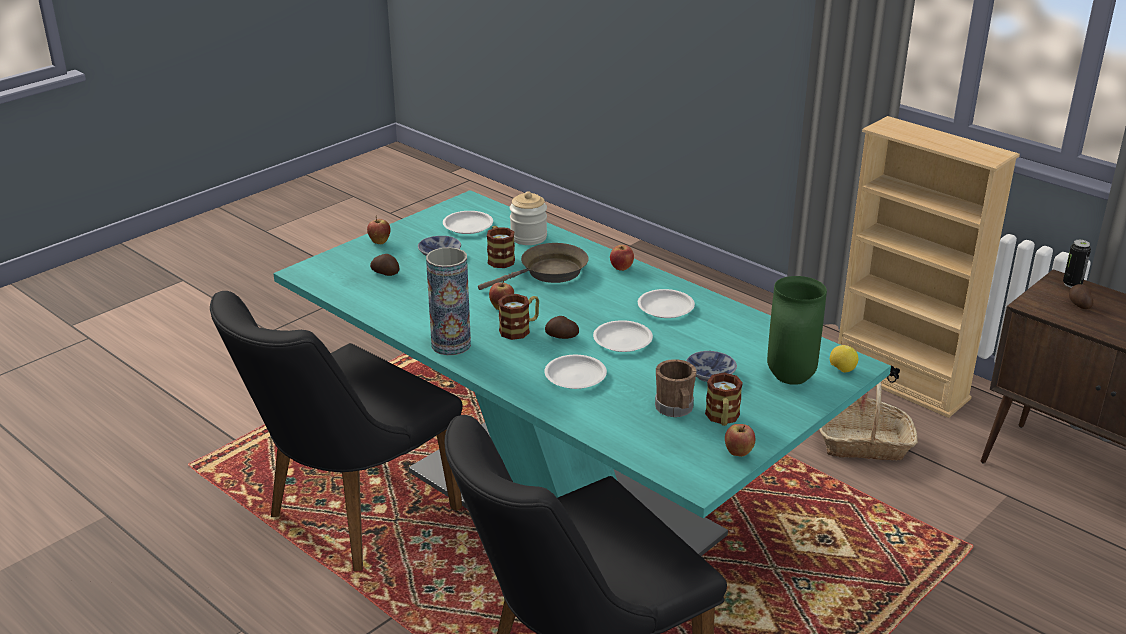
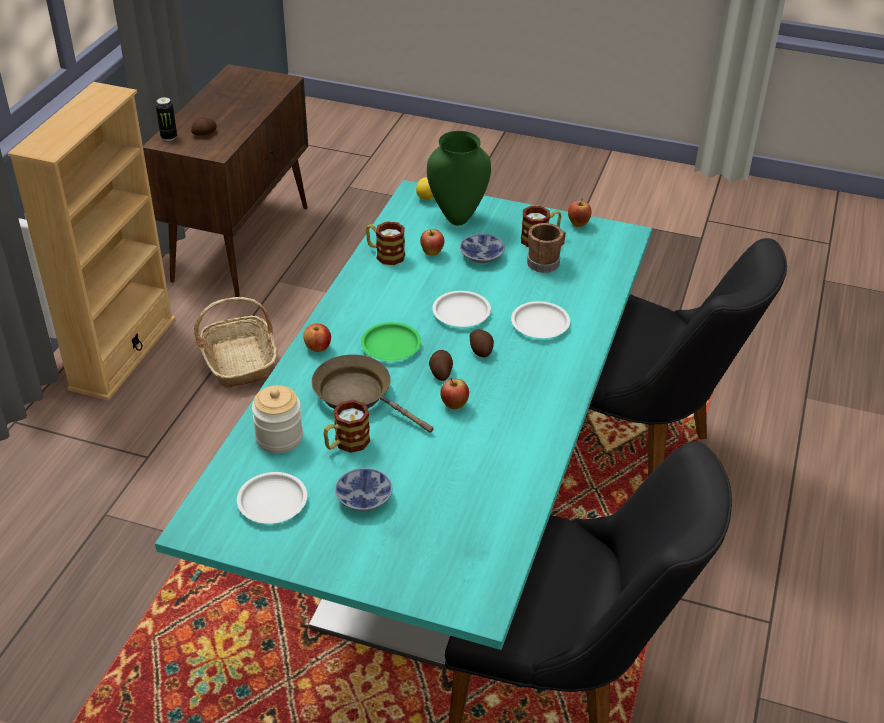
camera: 115 degrees left, 10 degrees up
apple [367,216,391,244] -> apple moved to [420,229,444,256]
potato [370,254,399,276] -> potato moved to [429,350,453,381]
vase [426,247,471,355] -> none
mug [498,294,539,340] -> mug moved to [366,222,405,265]
white plate [638,289,695,318] -> none
none -> green plate [361,322,421,361]

